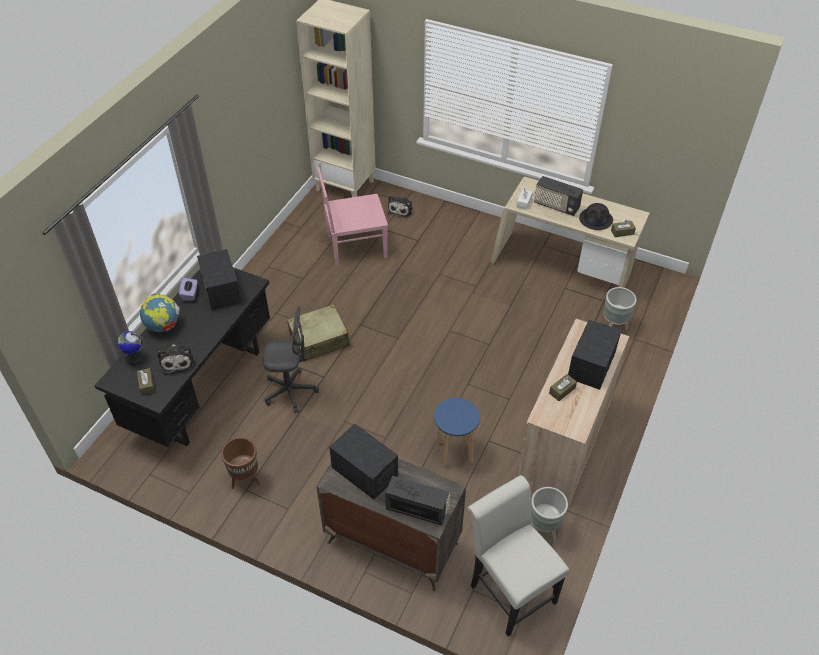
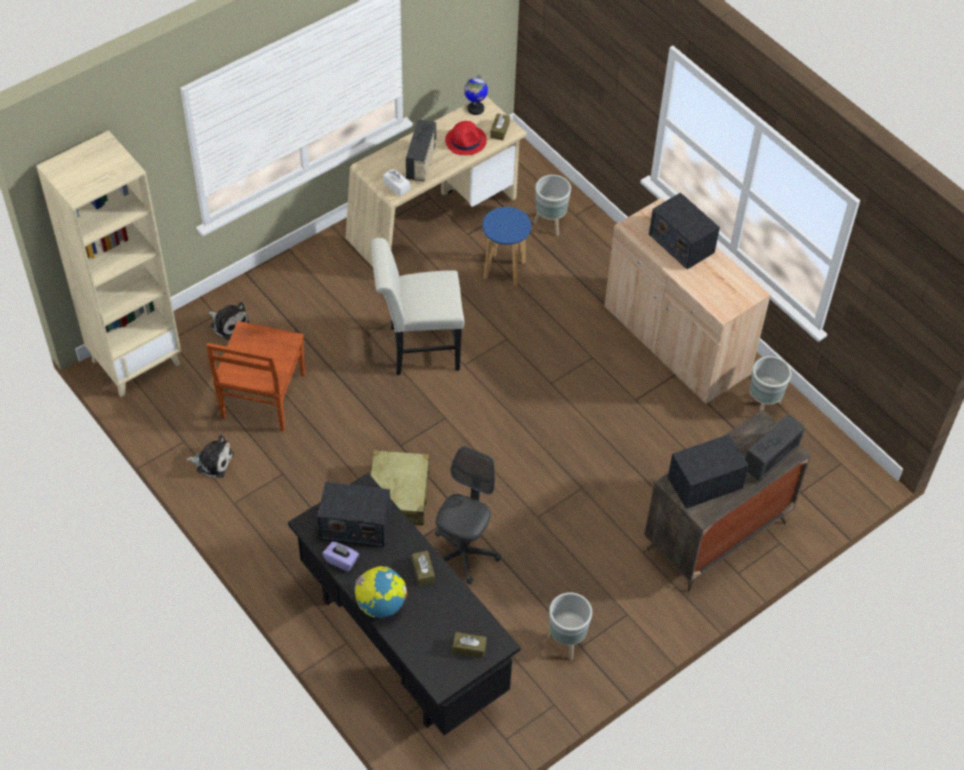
camera: 65 degrees left, 5 degrees up
globe [117,331,145,365] -> globe moved to [464,75,488,115]
plush toy [158,344,194,374] -> plush toy moved to [186,434,234,478]
brown planter [221,437,261,489] -> grey planter [547,592,592,660]
pink chair [317,167,388,266] -> brown chair [206,321,305,431]
blue stool [434,398,480,467] -> blue stool moved to [483,207,531,286]
white chair [468,475,569,636] -> white chair moved to [371,238,464,375]
radio [534,176,583,216] -> radio turned 45 degrees counterclockwise [406,119,438,182]
brown tissue box [549,374,577,401] -> brown tissue box moved to [412,551,435,586]
black hat [579,203,613,230] -> red hat [445,121,487,155]

